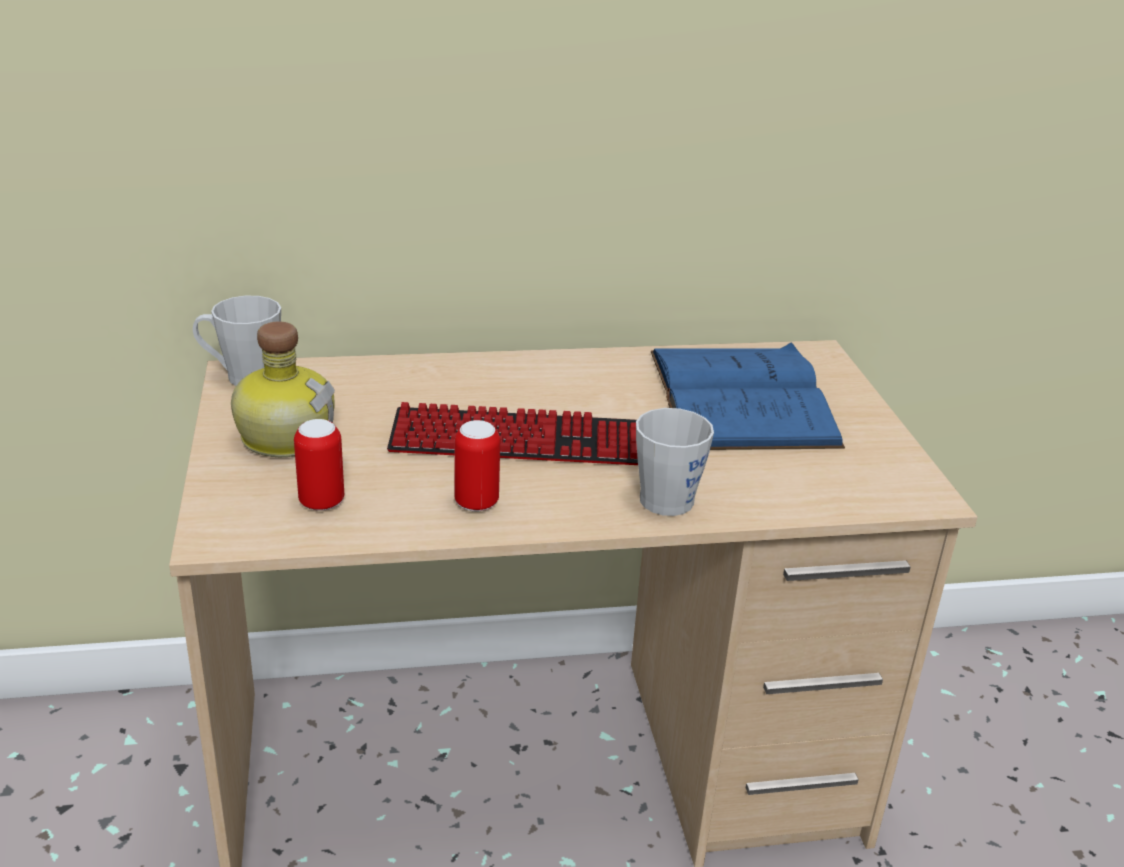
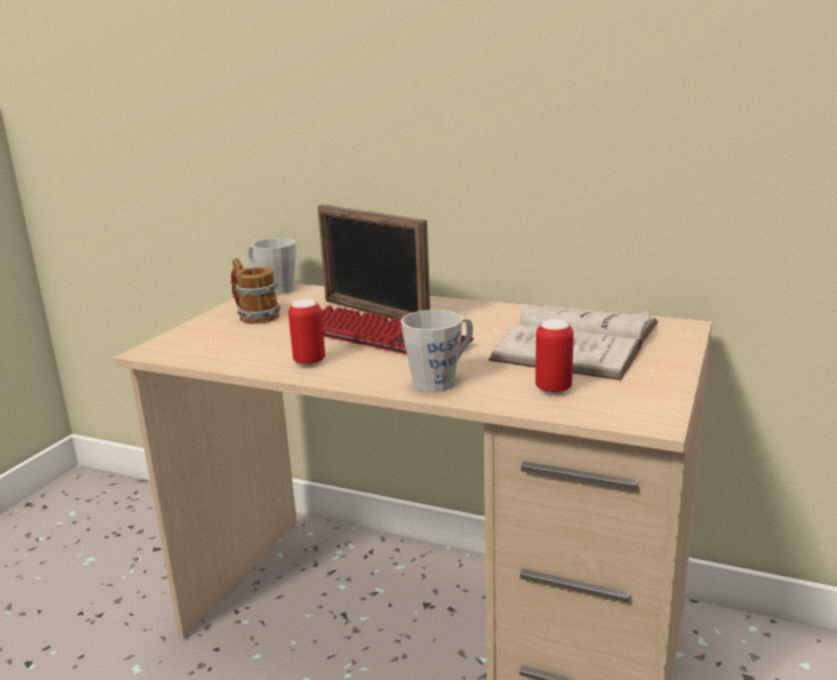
camera: 35 degrees right, 10 degrees down
bottle [231,321,335,457] -> mug [231,258,281,324]
can [294,419,344,511] -> can moved to [535,319,574,394]
blue book [651,342,845,450] -> white book [488,305,658,380]
none -> picture frame [318,205,430,320]

